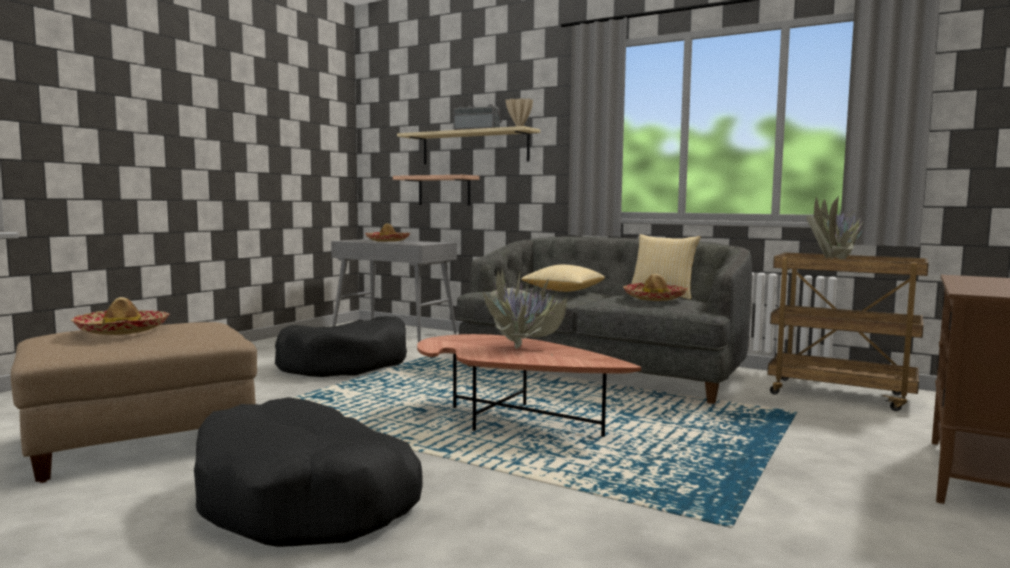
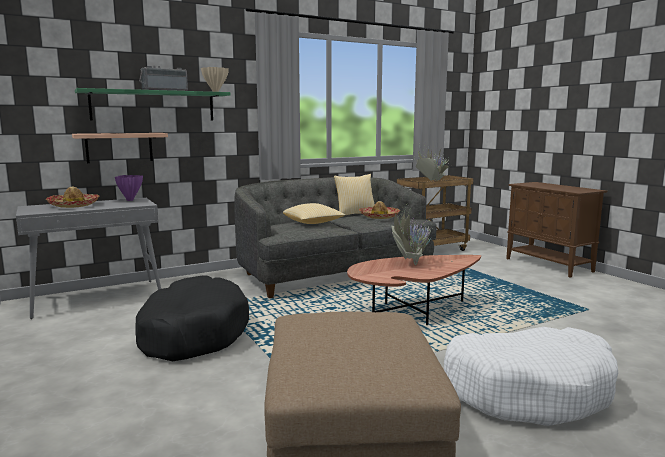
camera: 60 degrees left, 5 degrees up
hat [71,297,169,335] -> none
black dog bed [194,397,423,547] -> white dog bed [444,327,618,426]
beige shelf [397,126,540,164] -> green shelf [75,88,231,121]
none -> purple vase [115,175,143,201]

